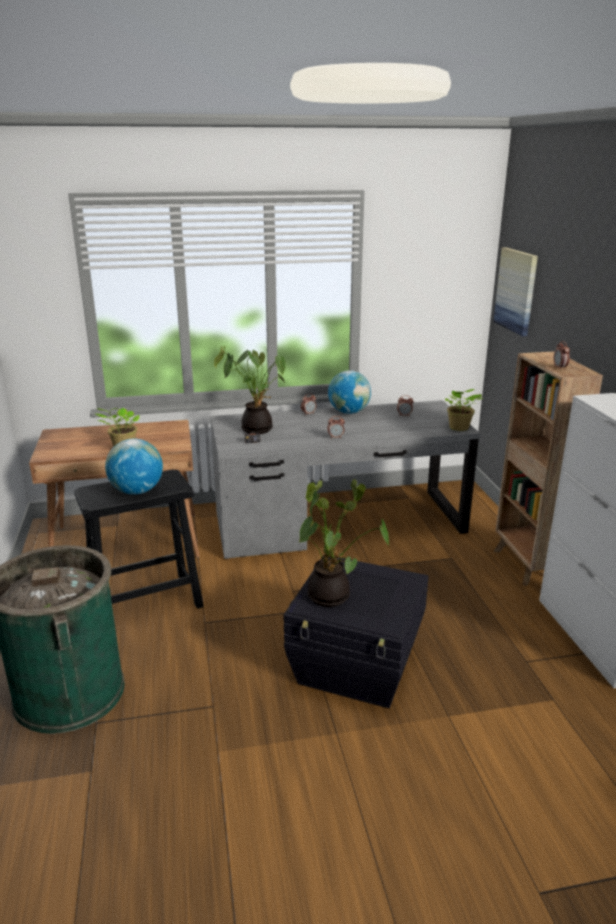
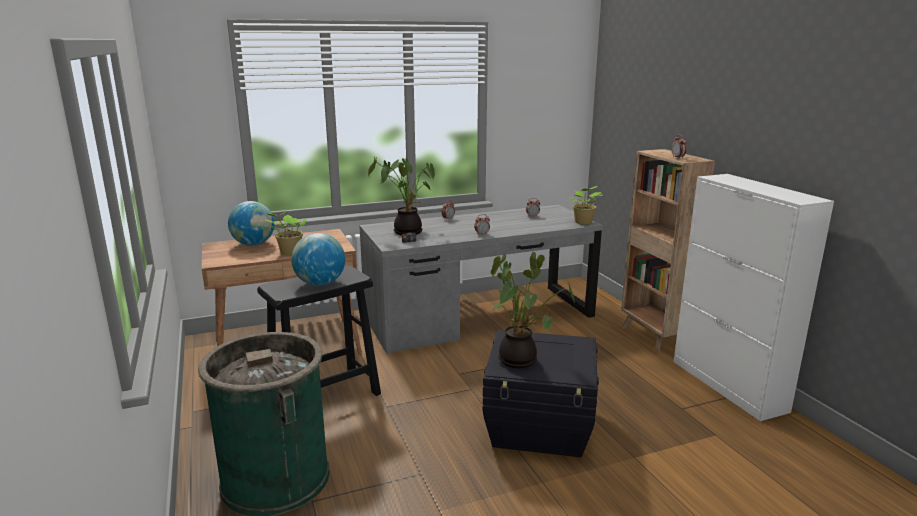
camera: 10 degrees left, 5 degrees down
globe [328,370,371,414] -> globe moved to [228,201,275,246]
picture [493,247,538,336] -> none

